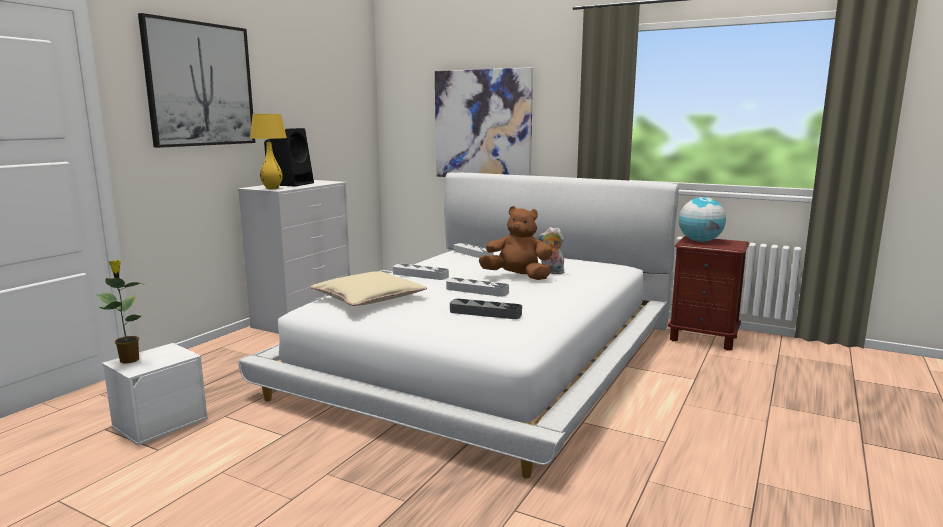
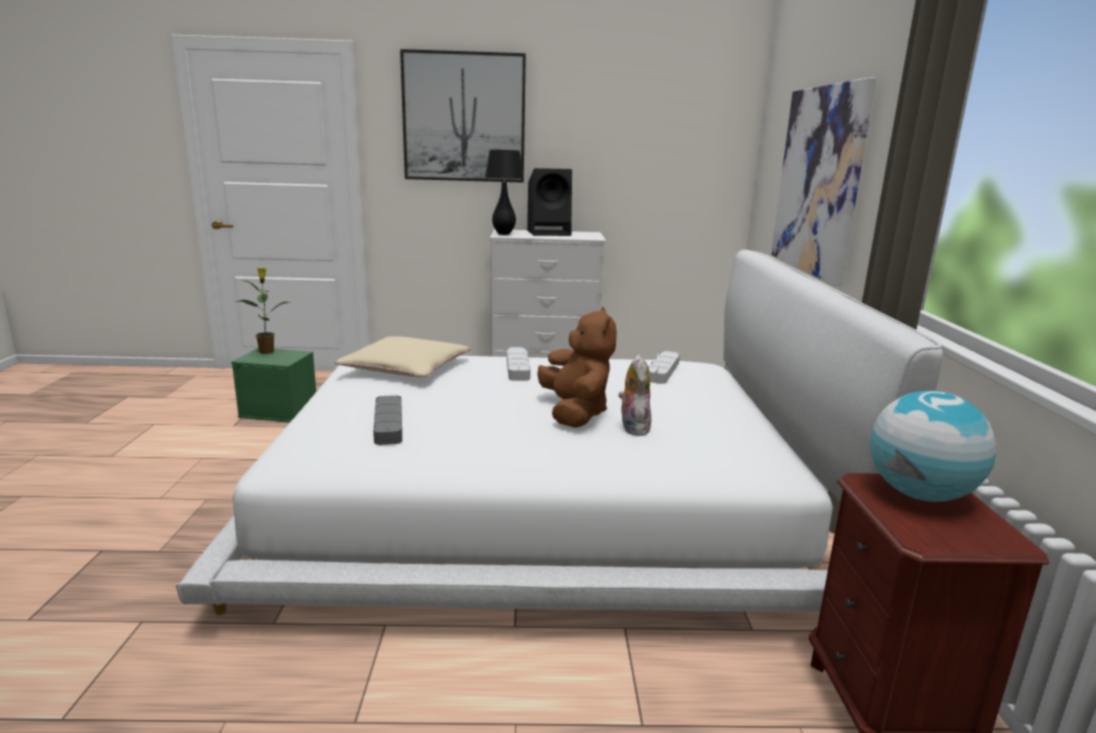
camera: 60 degrees right, 5 degrees up
white storage box [102,343,208,446] -> green storage box [231,348,316,423]
yellow table lamp [250,114,287,189] -> black table lamp [485,150,524,235]
grey tray [446,278,509,297] -> none

